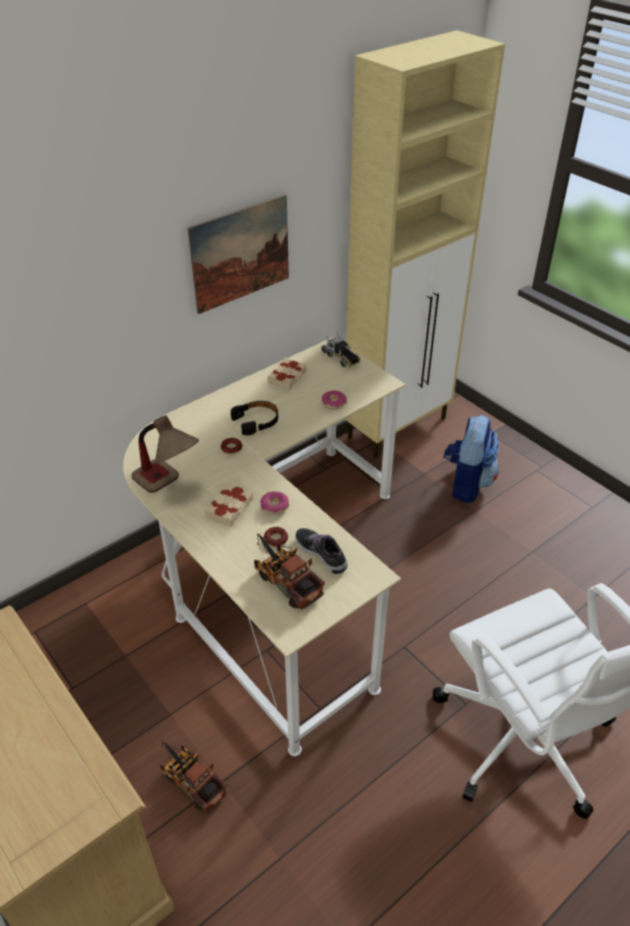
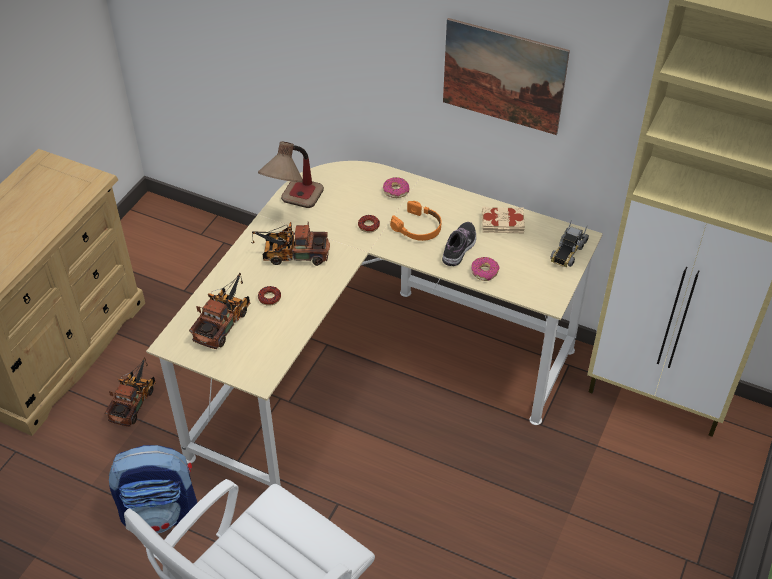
camera: 65 degrees right, 5 degrees up
beige book [205,482,254,527] -> toy truck [251,222,330,266]
black headphones [231,401,278,435] -> orange headphones [390,201,442,241]
donut [260,491,289,515] -> donut moved to [383,177,410,198]
shoe [295,528,348,574] -> shoe moved to [442,222,476,266]
backpack [443,415,499,503] -> backpack moved to [109,445,197,533]

